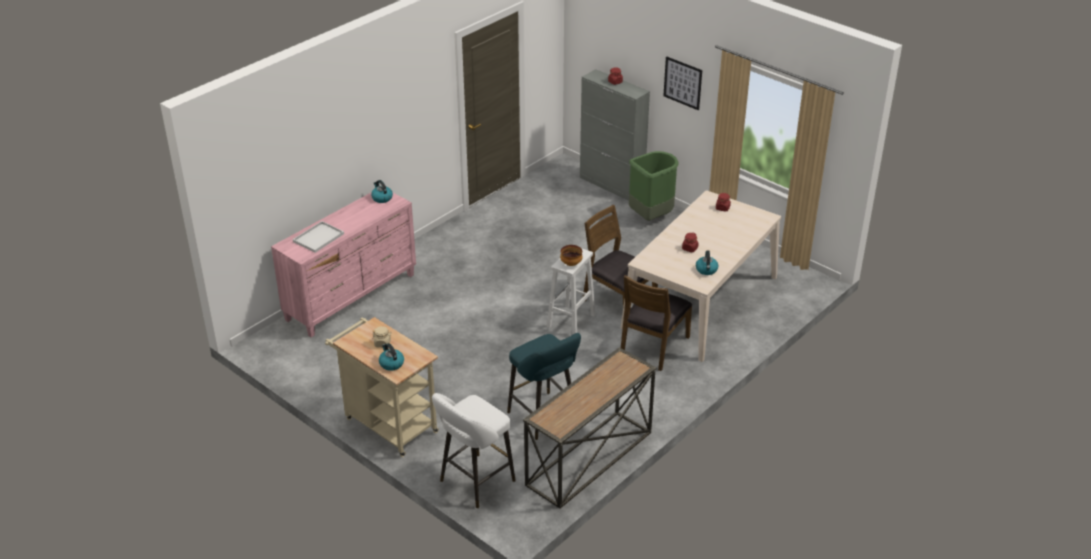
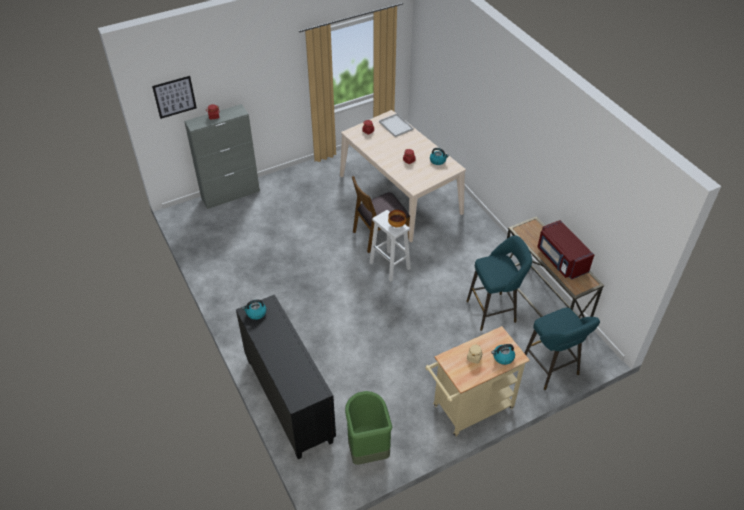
camera: 70 degrees left, 10 degrees up
pink dresser [271,192,416,337] -> black dresser [236,294,336,459]
white tray [293,221,344,253] -> white tray moved to [379,114,413,137]
white stool [432,393,516,508] -> turquoise stool [524,308,600,390]
brown chair [621,275,692,371] -> none
green trash can [629,151,679,221] -> green trash can moved to [345,391,392,465]
picture [663,56,702,110] -> picture moved to [152,76,197,119]
none -> red microwave [537,220,594,280]

